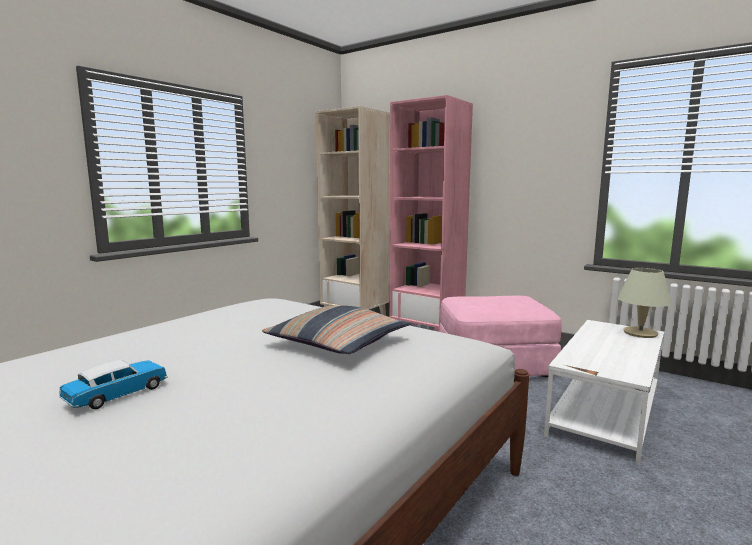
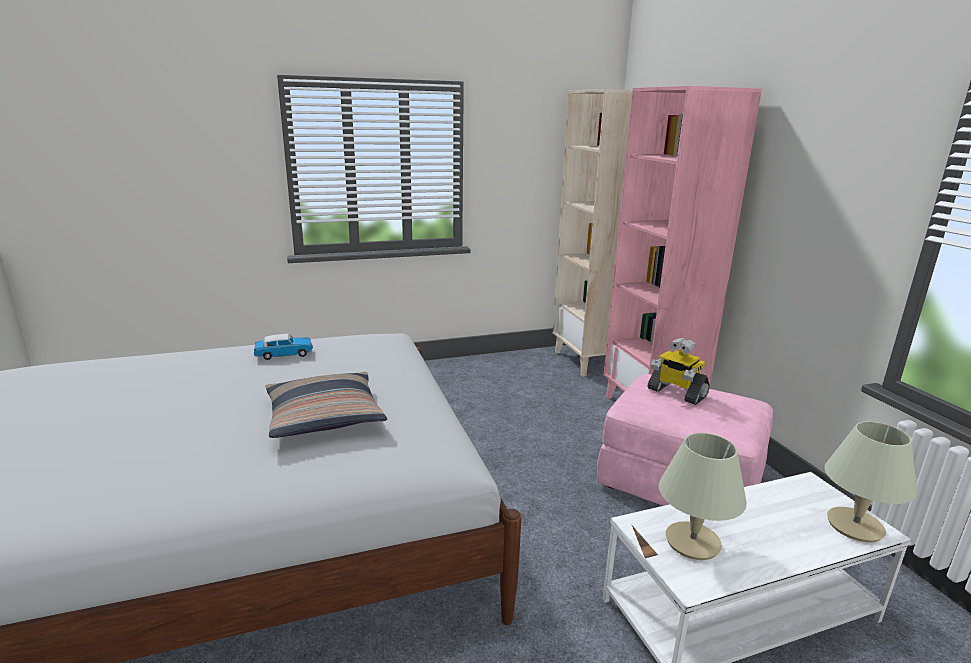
camera: 35 degrees right, 10 degrees up
toy car [59,360,168,409] -> toy car moved to [254,334,313,360]
none -> toy robot [647,338,710,405]
none -> beige table lamp [659,433,747,560]

